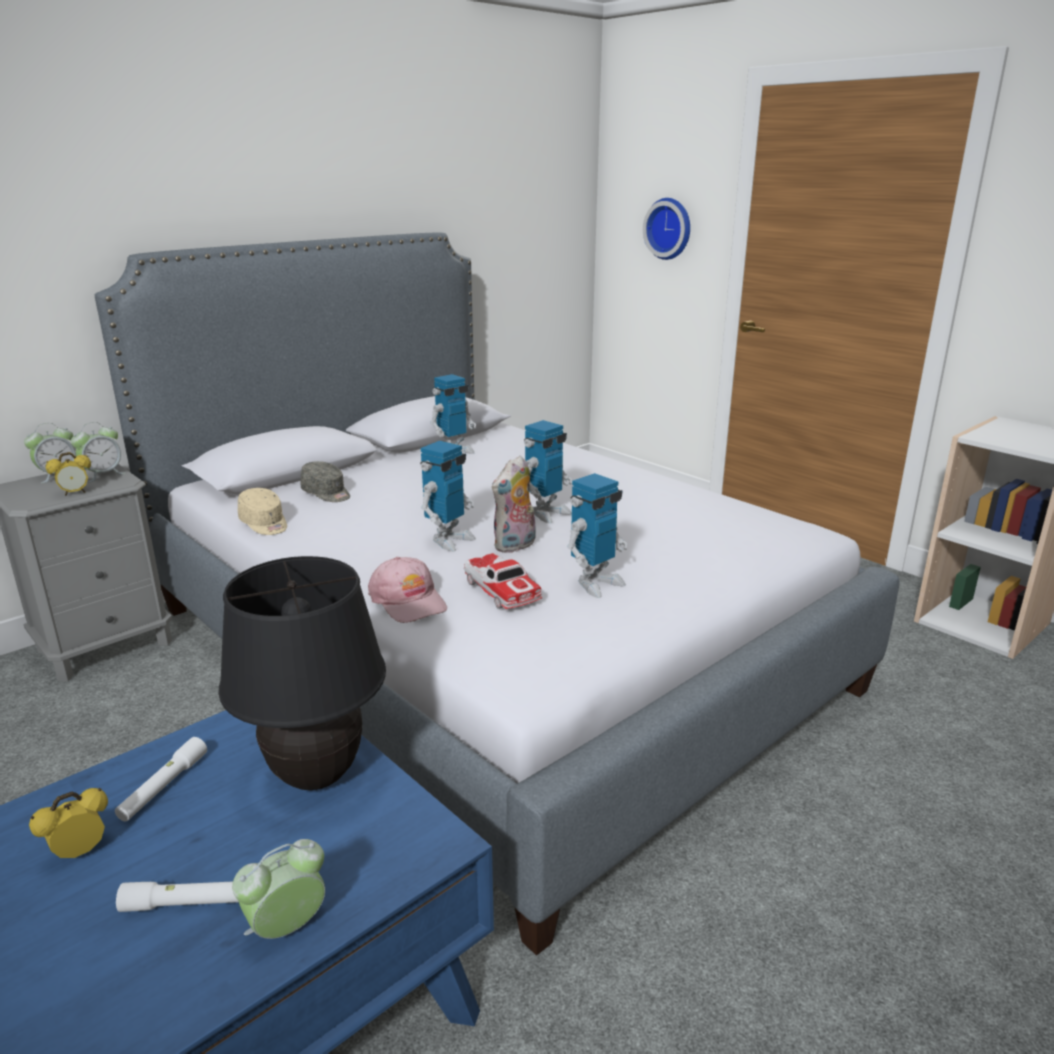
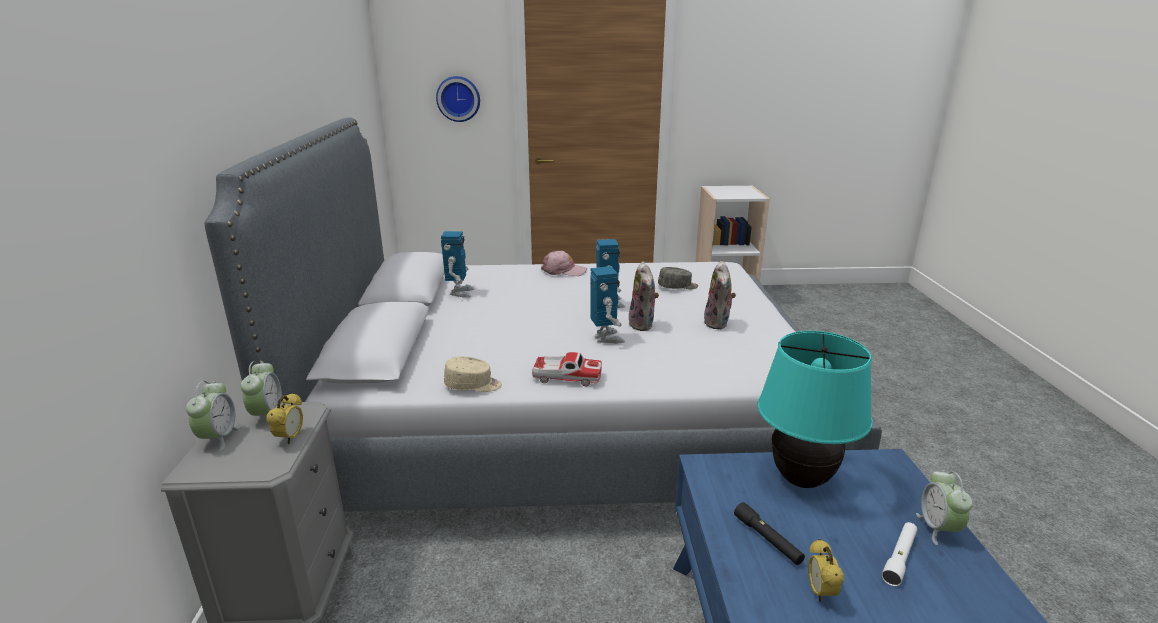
camera: 50 degrees left, 0 degrees up
white flashlight [115,737,207,821] -> black flashlight [734,502,805,565]
black table lamp [219,556,386,790] -> turquoise table lamp [757,331,872,488]
grey cap [300,461,350,502] -> grey cap moved to [658,267,698,289]
pink cap [368,557,447,623] -> pink cap moved to [541,251,587,276]
toy car [464,553,543,609] -> toy car moved to [532,352,602,387]
toy robot [567,473,627,598] -> plush toy [704,261,736,329]

